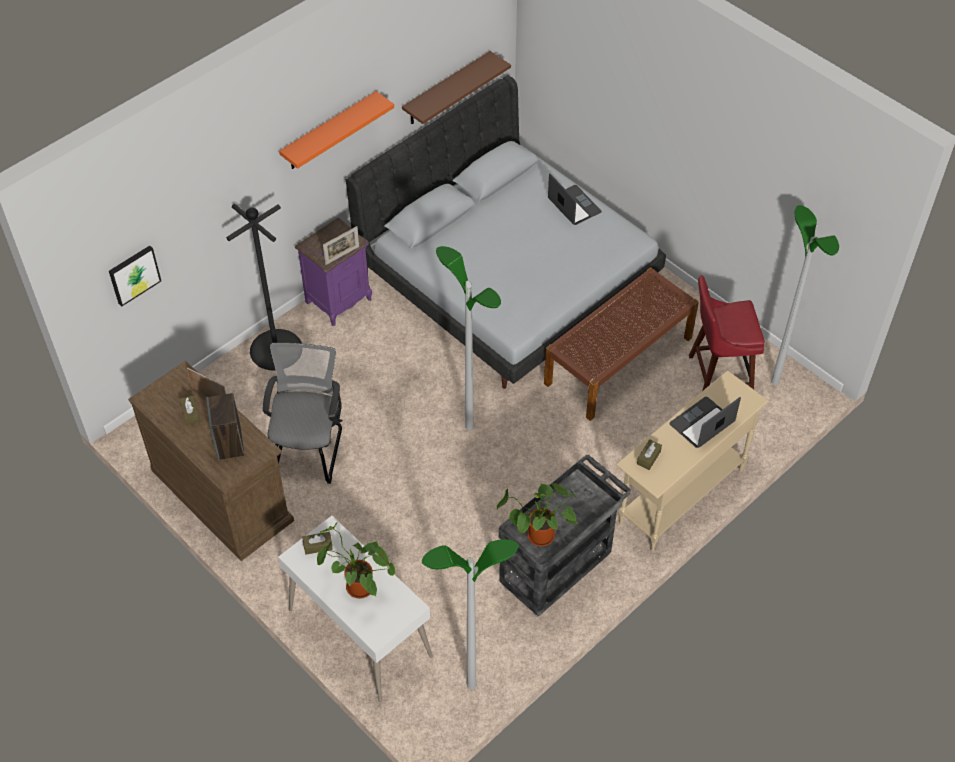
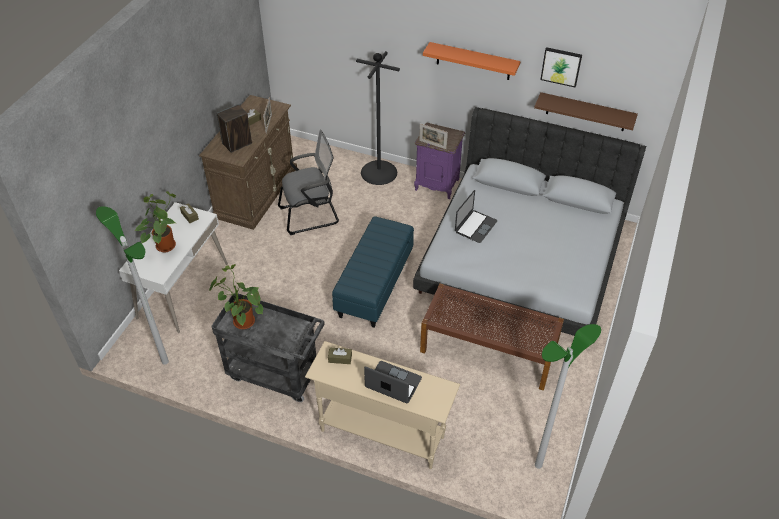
camera: 65 degrees right, 5 degrees down
picture [109,246,161,307] -> picture moved to [540,47,582,87]
floor lamp [436,246,501,430] -> blue ottoman [332,216,414,328]
laptop [548,174,602,225] -> laptop moved to [455,190,497,243]
red chair [689,275,765,391] -> none

